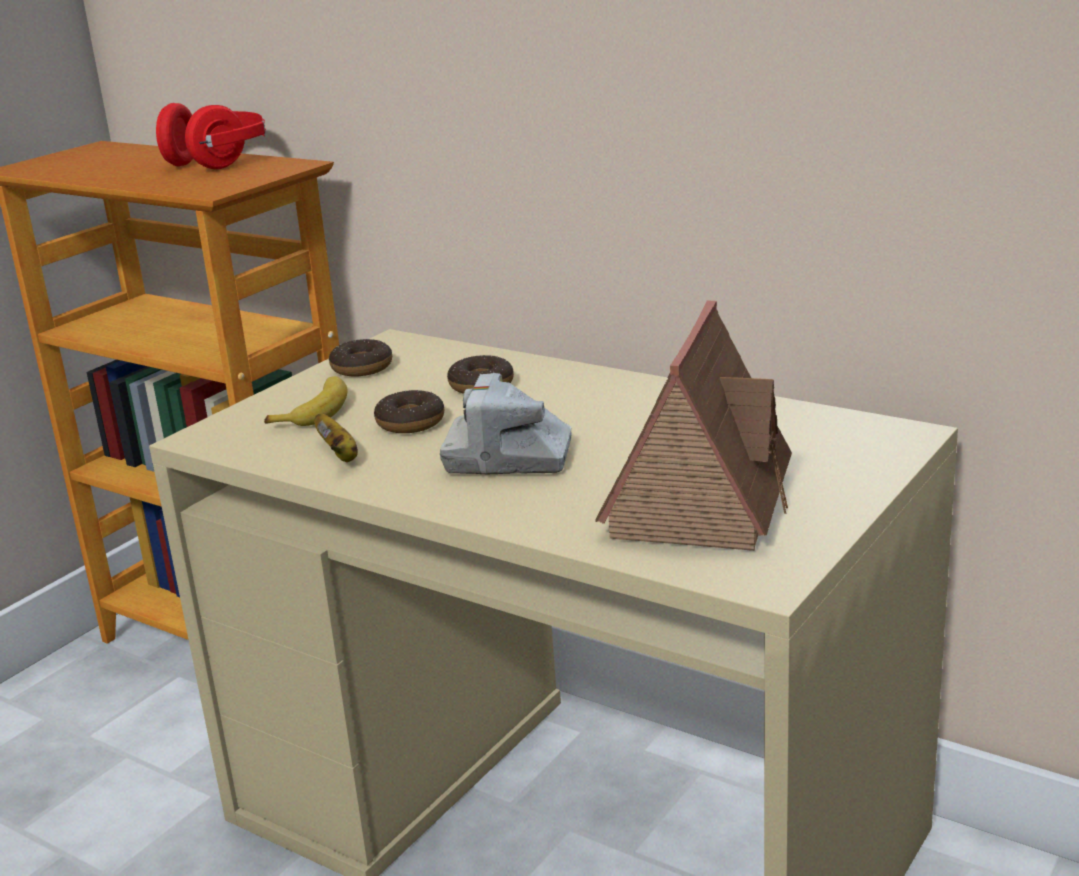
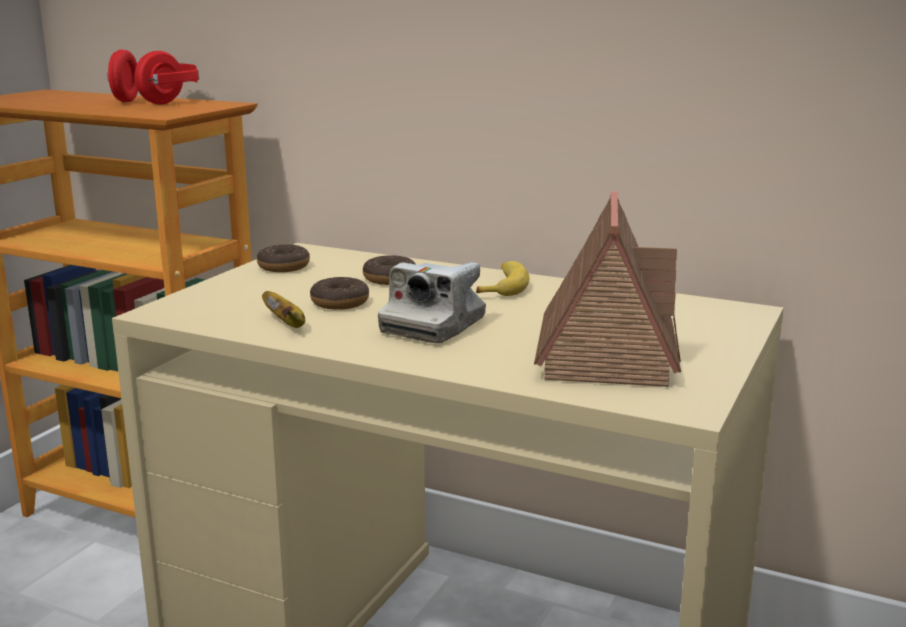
camera: 10 degrees left, 5 degrees down
banana [264,376,348,426] -> banana moved to [476,261,529,296]
camera [440,373,571,474] -> camera turned 60 degrees counterclockwise [378,262,486,343]

